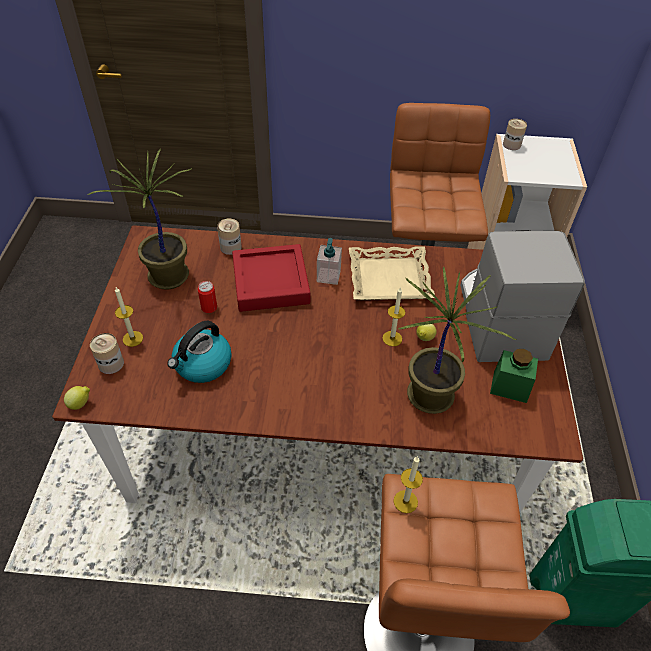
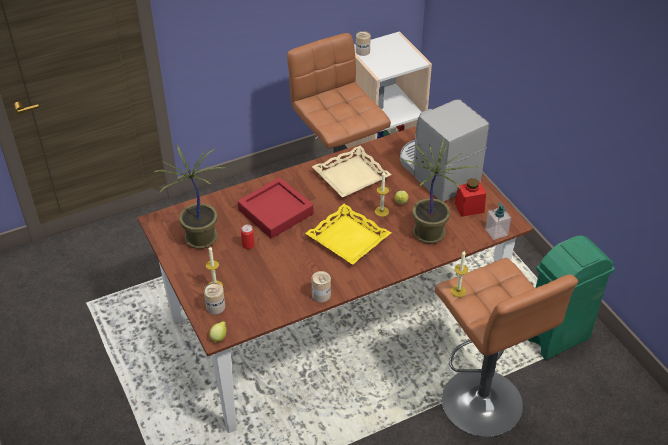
camera: 30 degrees left, 5 degrees down
kettle [167,321,232,383] -> none
can [217,219,242,255] -> can moved to [311,271,331,303]
soap dispenser [317,238,342,285] -> soap dispenser moved to [485,202,511,240]
green jar [490,349,538,403] -> red jar [455,178,486,217]
none -> yellow tray [305,204,391,265]

